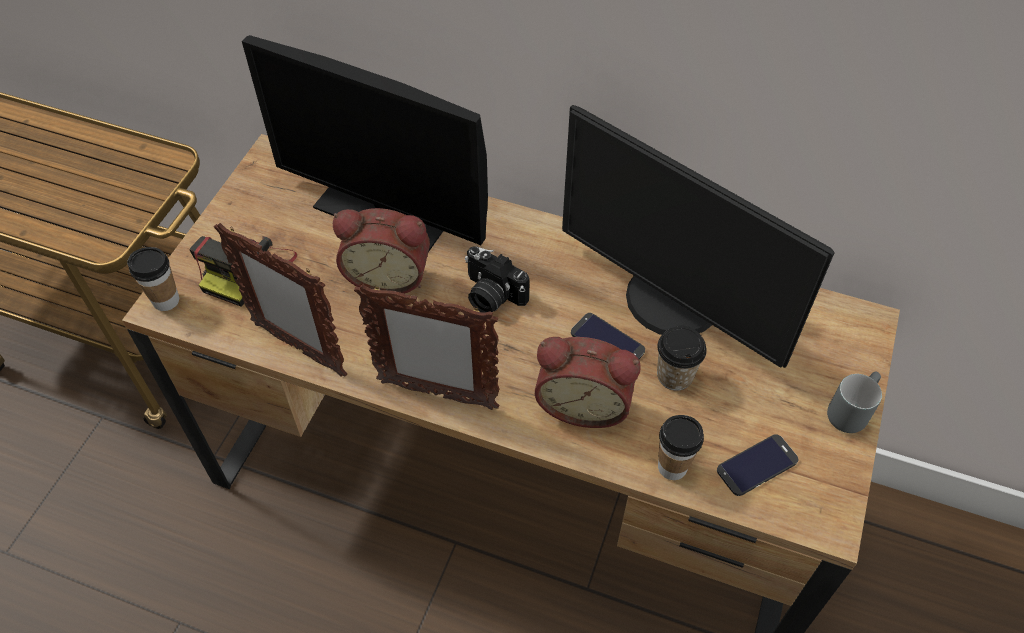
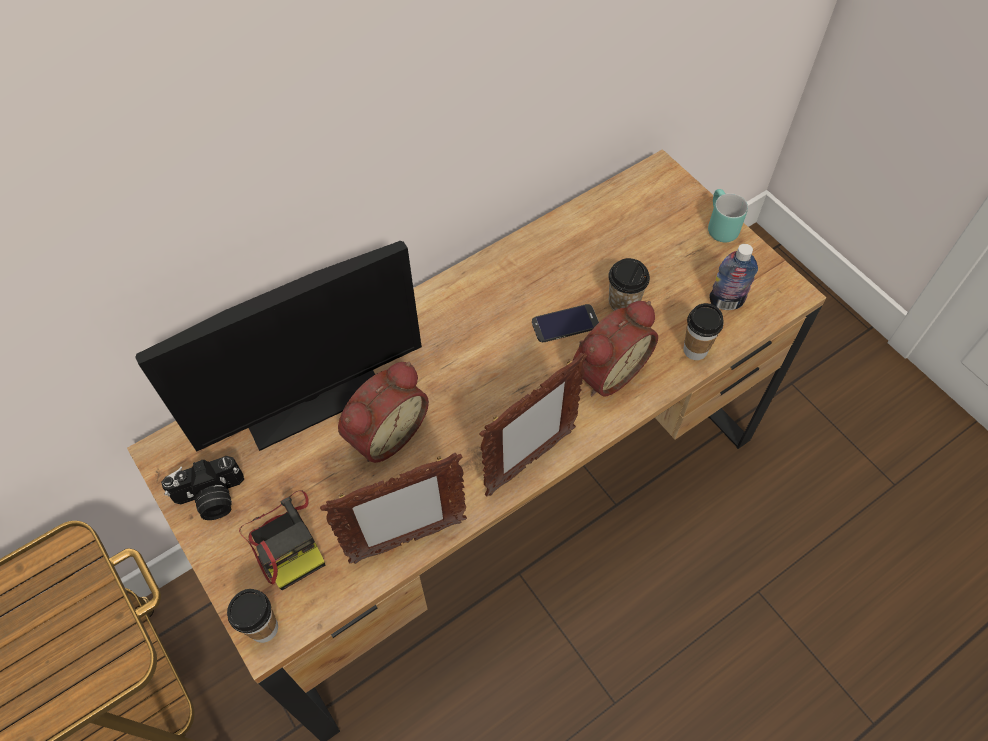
camera: 55 degrees left, 5 degrees up
camera [465,246,530,313] -> camera moved to [161,456,244,520]
monitor [562,105,835,368] -> none
phone [717,434,798,496] -> bottle [709,244,758,310]
grey mug [827,371,882,433] -> turquoise mug [708,189,748,242]

